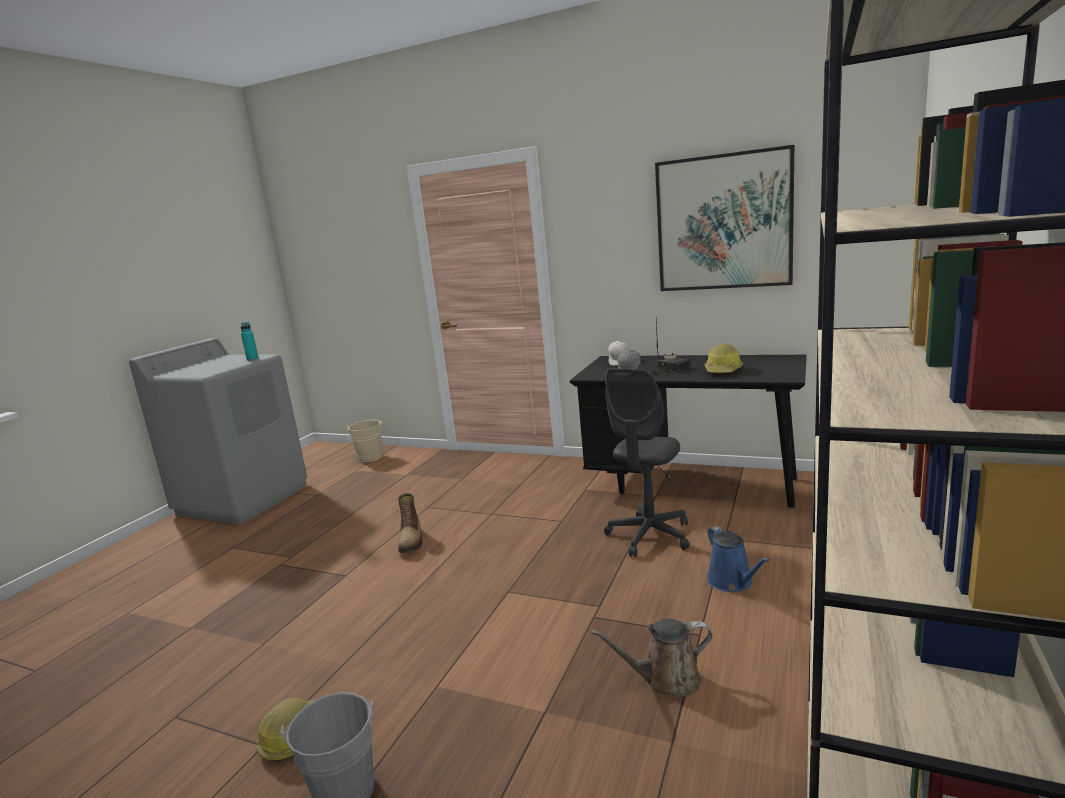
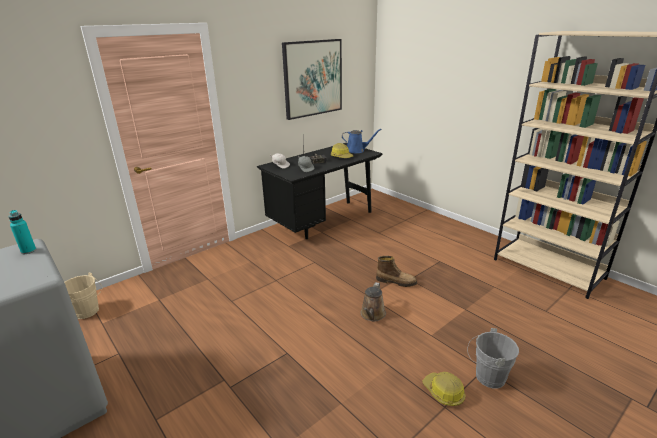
camera: 65 degrees left, 10 degrees up
boot [398,493,422,553] -> boot moved to [376,256,417,287]
brown watering can [590,618,712,697] -> brown watering can moved to [360,282,386,321]
grey office chair [604,368,690,557] -> none
blue watering can [707,526,770,592] -> blue watering can moved to [342,129,382,153]

